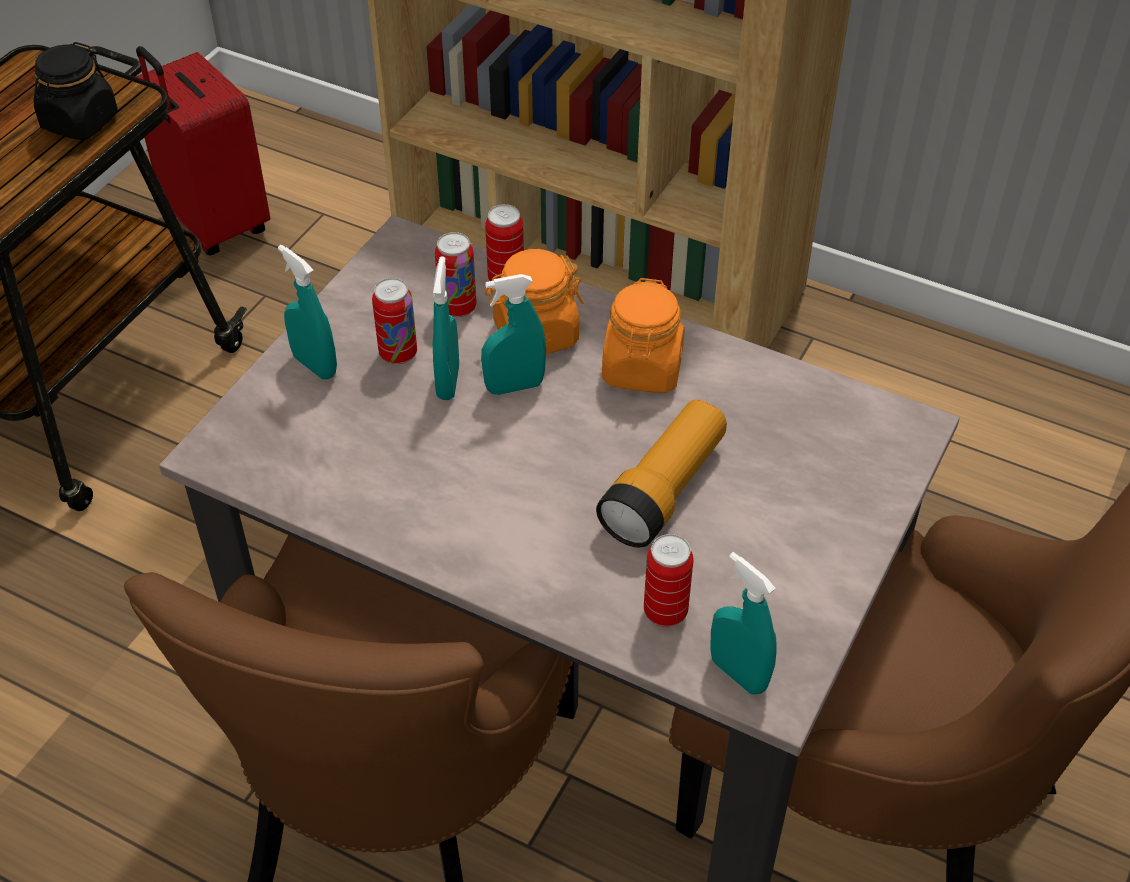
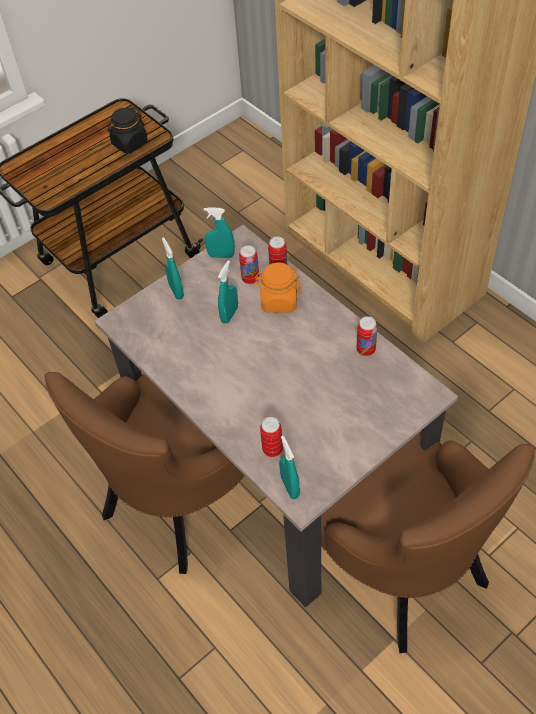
camera: 25 degrees right, 5 degrees up
red suitcase [136,46,270,255] -> none
can [372,278,417,364] -> can moved to [357,316,377,356]
turquoise spray bottle [481,274,546,395] -> turquoise spray bottle moved to [204,207,235,258]
flashlight [596,399,727,548] -> none
orange jar [602,278,685,393] -> none

